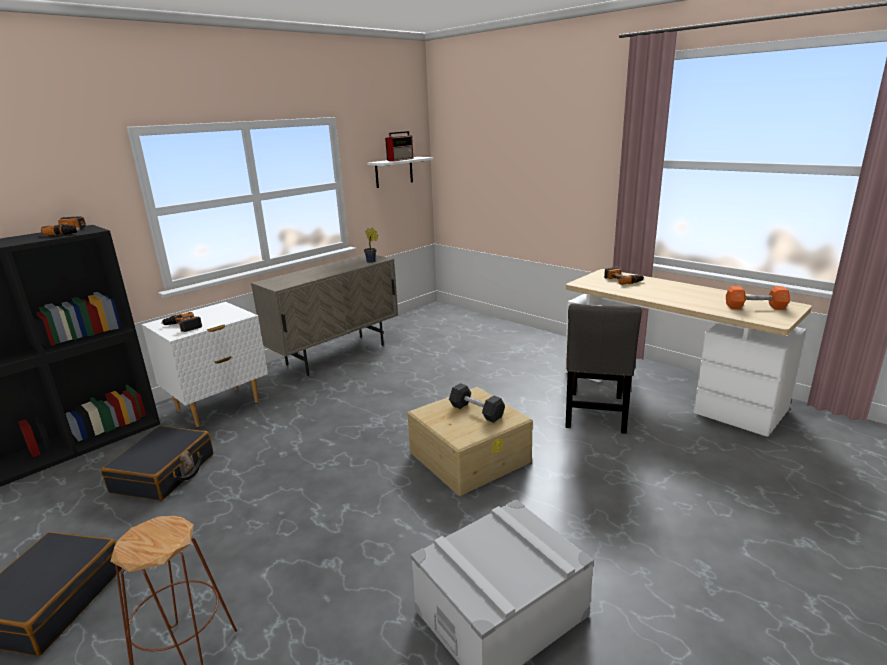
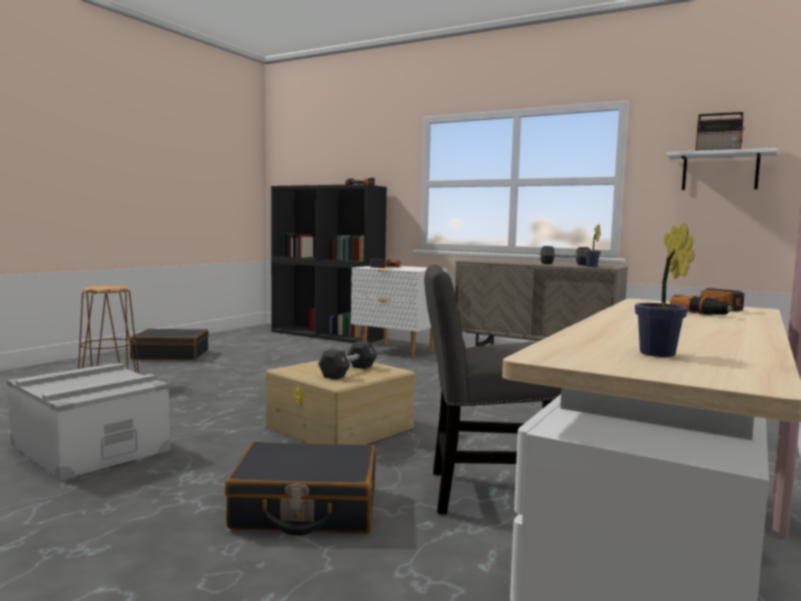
camera: 75 degrees right, 15 degrees down
black suitcase [101,426,213,501] -> black suitcase moved to [225,442,375,536]
orange dumbbell [726,286,790,310] -> potted plant [635,222,695,357]
none -> black dumbbell [540,246,590,265]

